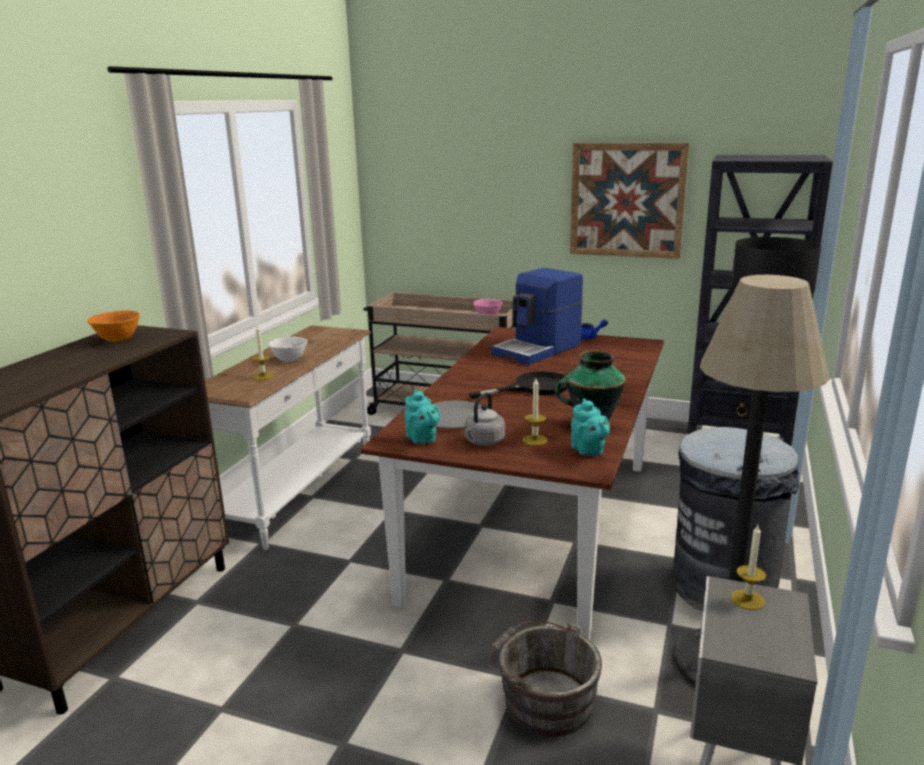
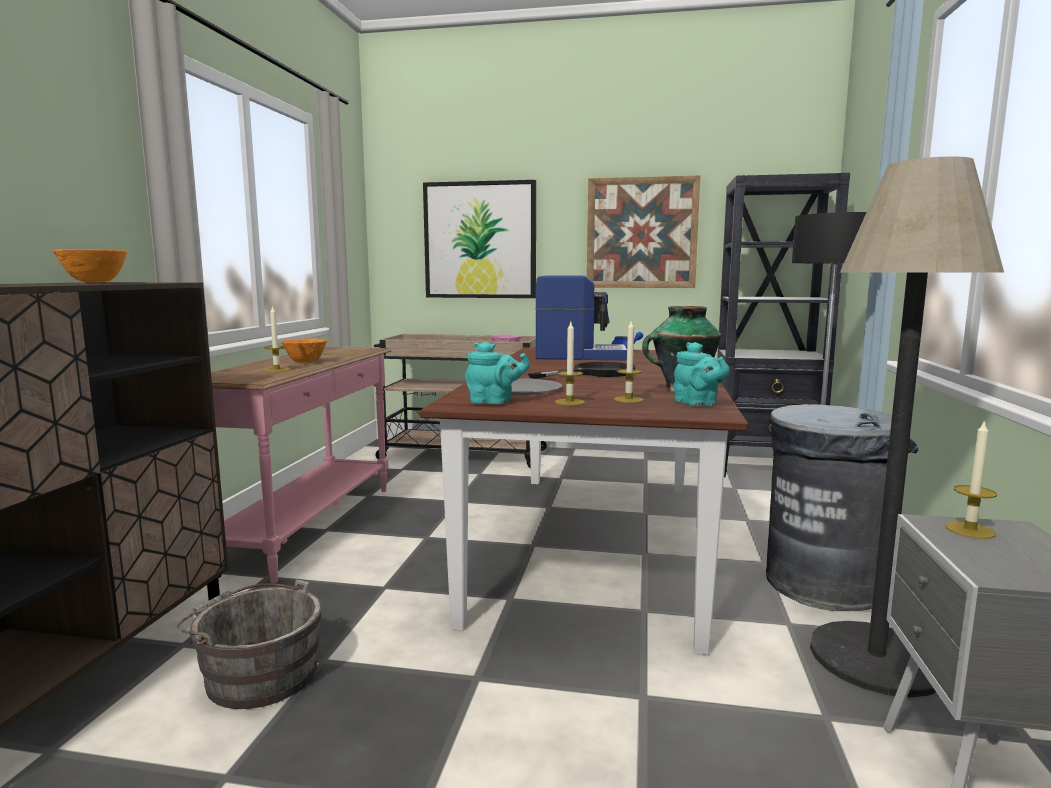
camera: 10 degrees left, 10 degrees down
white console table [205,325,371,550] -> pink console table [211,347,391,583]
white bowl [269,337,307,362] -> orange bowl [281,338,327,363]
turquoise teapot [404,389,440,444] -> turquoise teapot turned 45 degrees counterclockwise [465,342,530,404]
grey kettle [464,392,505,446] -> candle [555,322,585,406]
grey bucket [488,620,602,737] -> grey bucket moved to [177,579,322,709]
coffee machine [491,268,583,365] -> coffee machine turned 120 degrees counterclockwise [535,275,627,360]
none -> picture [423,180,536,298]

